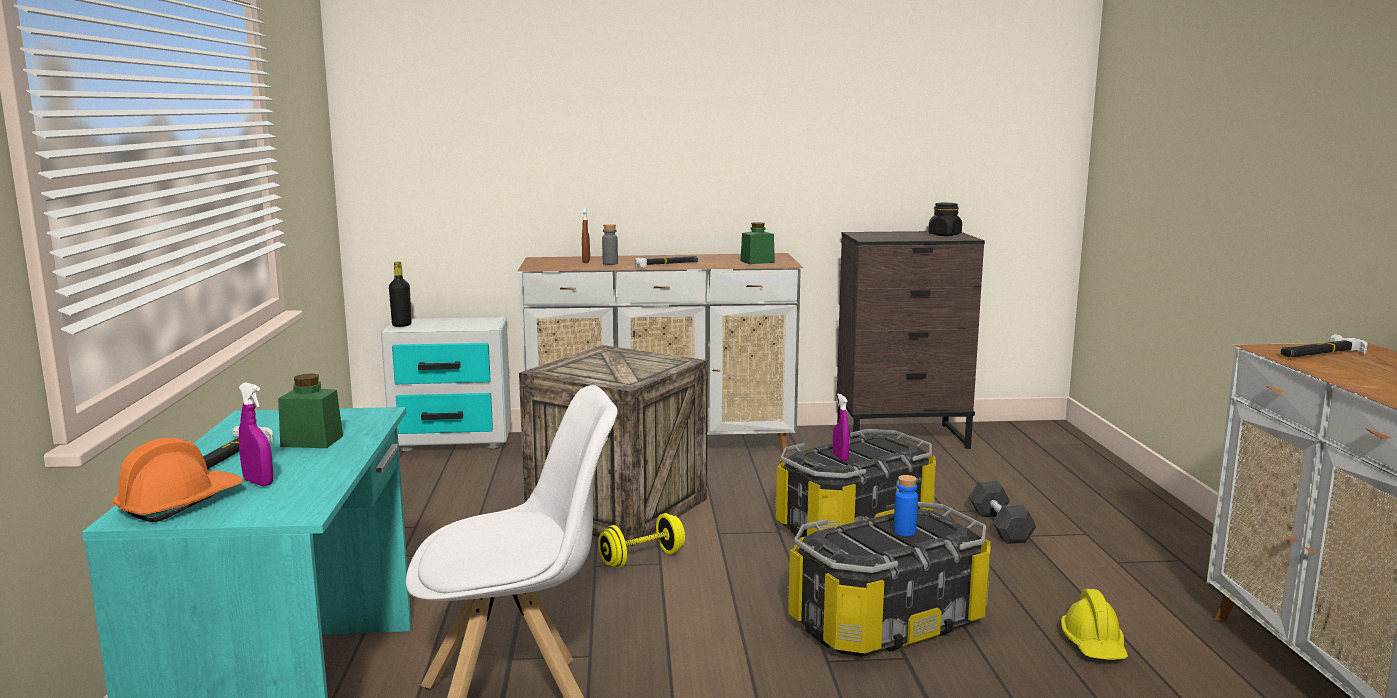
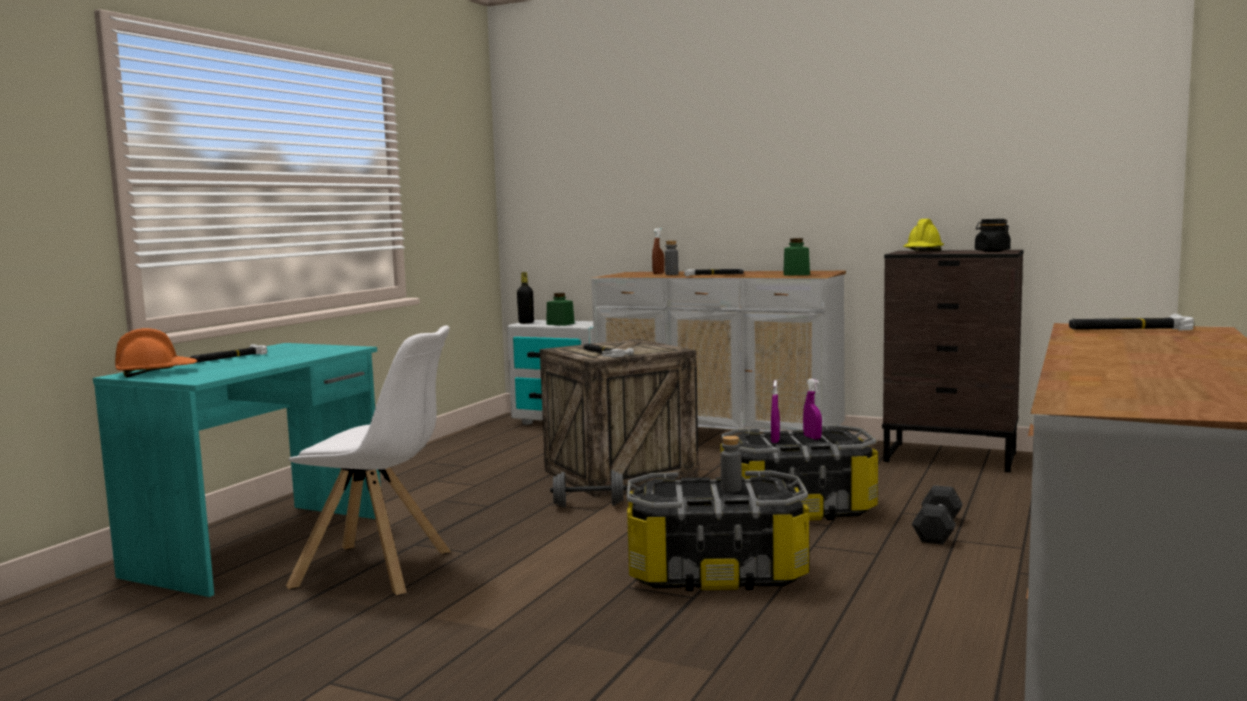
camera: 30 degrees right, 5 degrees down
purple spray bottle [239,382,273,486] -> purple spray bottle moved to [803,379,822,439]
green jar [278,373,343,448] -> green jar moved to [547,293,575,326]
yellow dumbbell [598,513,685,568] -> grey dumbbell [550,470,626,508]
blue bottle [894,475,918,536] -> grey bottle [721,436,742,492]
yellow hard hat [1061,589,1128,660] -> yellow hard hat moved to [903,219,944,251]
none -> hammer [584,344,634,357]

